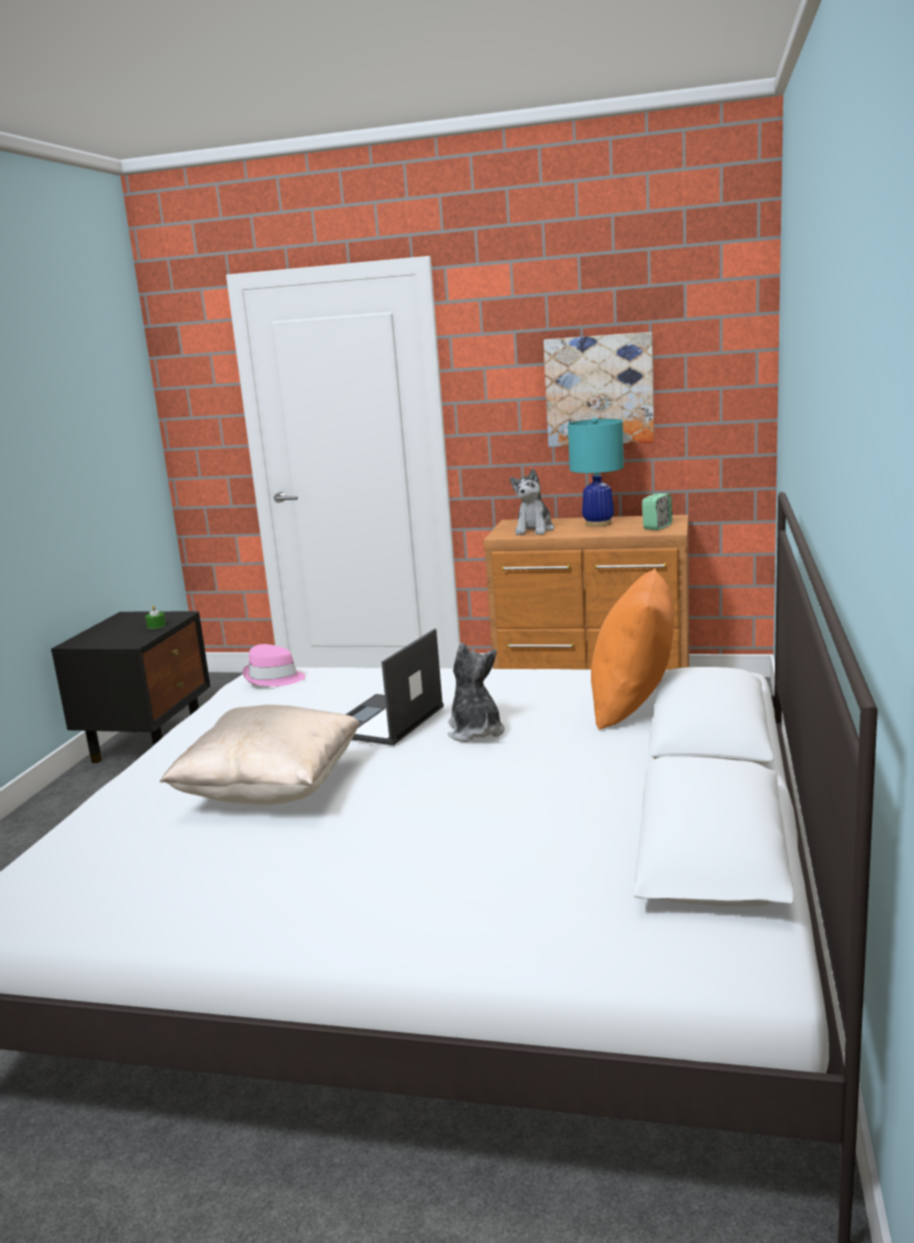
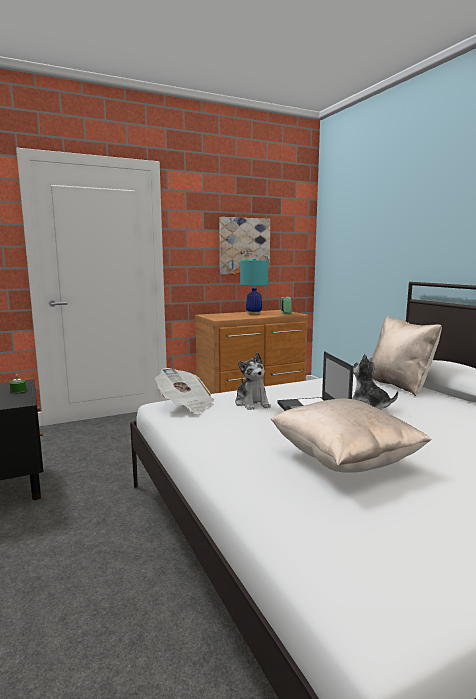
camera: 40 degrees left, 5 degrees down
pink hat [243,644,305,686] -> newspaper [155,368,214,413]
plush toy [510,468,554,535] -> plush toy moved to [235,352,271,410]
orange pillow [591,569,674,730] -> beige pillow [372,316,442,396]

